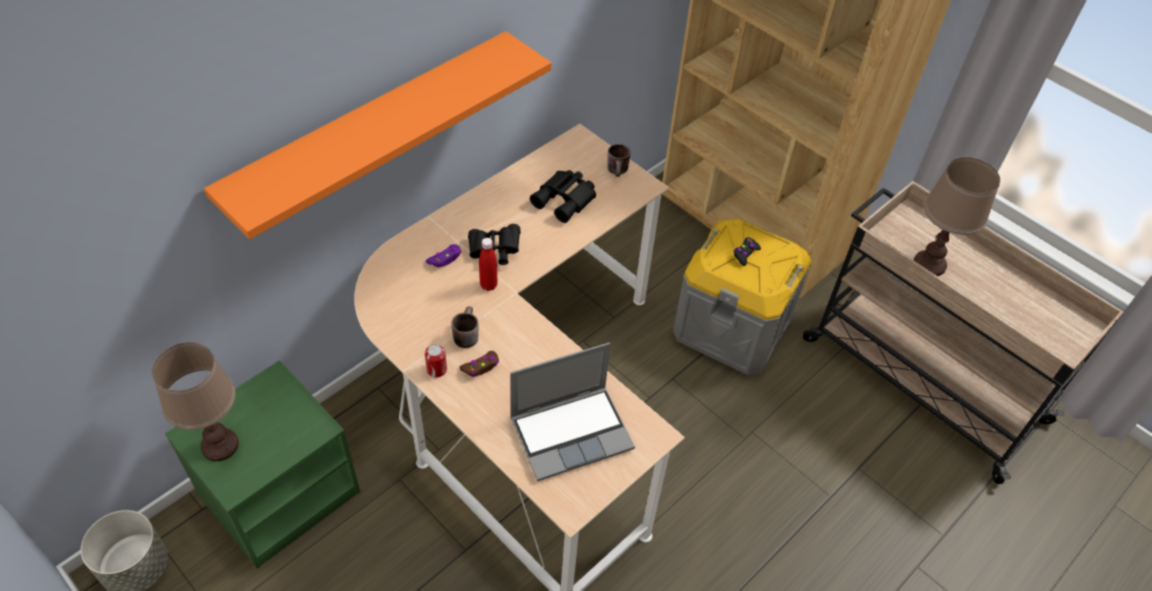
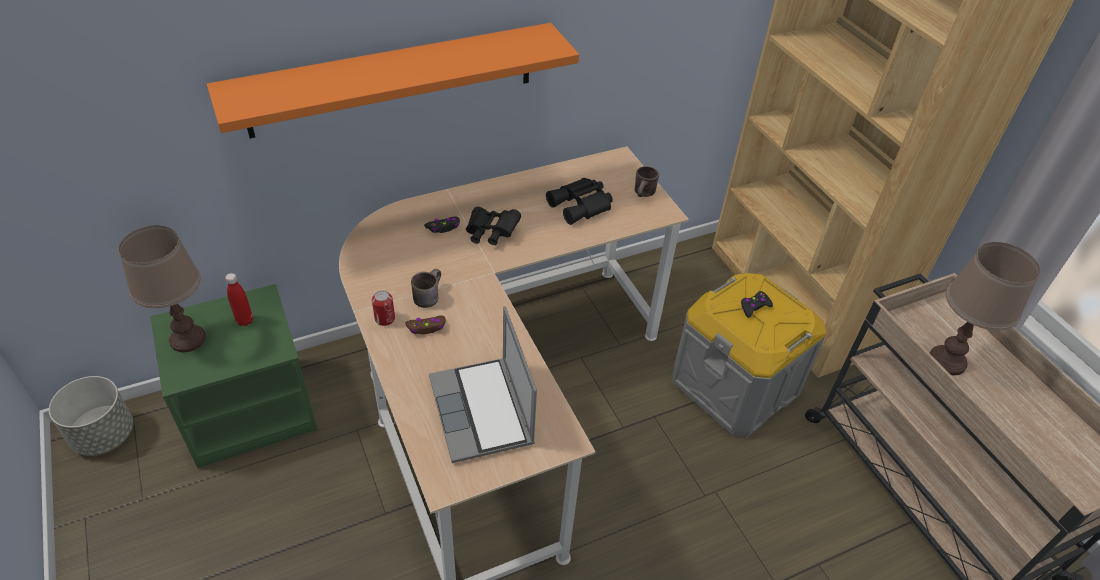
camera: 20 degrees right, 5 degrees down
purple game controller [426,244,462,267] -> black game controller [424,216,460,233]
red bottle [479,238,498,291] -> red bottle moved to [225,273,253,326]
laptop [510,343,635,481] -> laptop turned 75 degrees clockwise [429,306,537,463]

